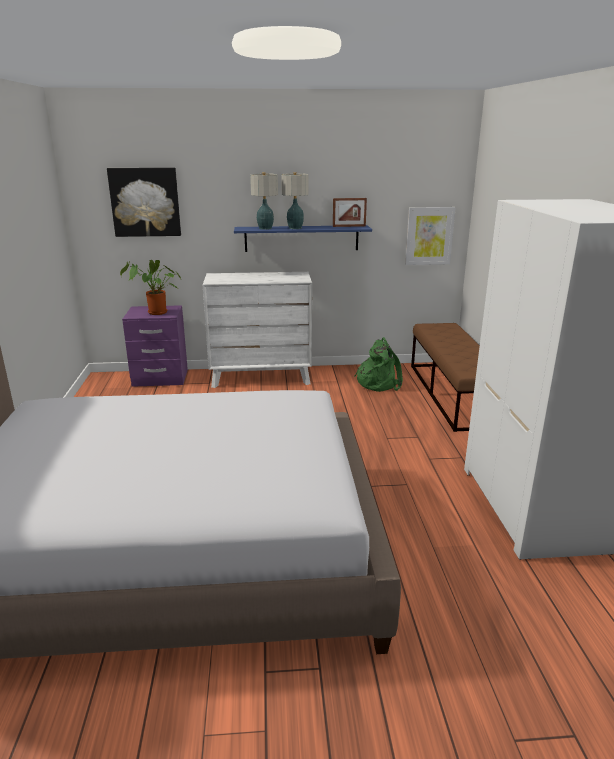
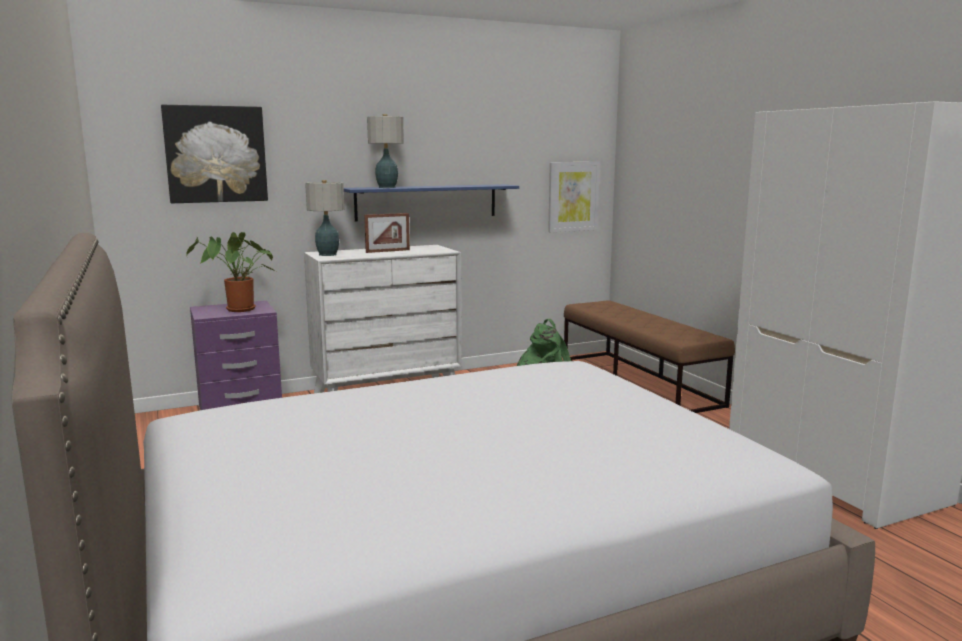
camera: 20 degrees left, 10 degrees down
table lamp [281,172,309,229] -> table lamp moved to [305,180,344,256]
picture frame [333,198,367,227] -> picture frame moved to [364,213,410,253]

